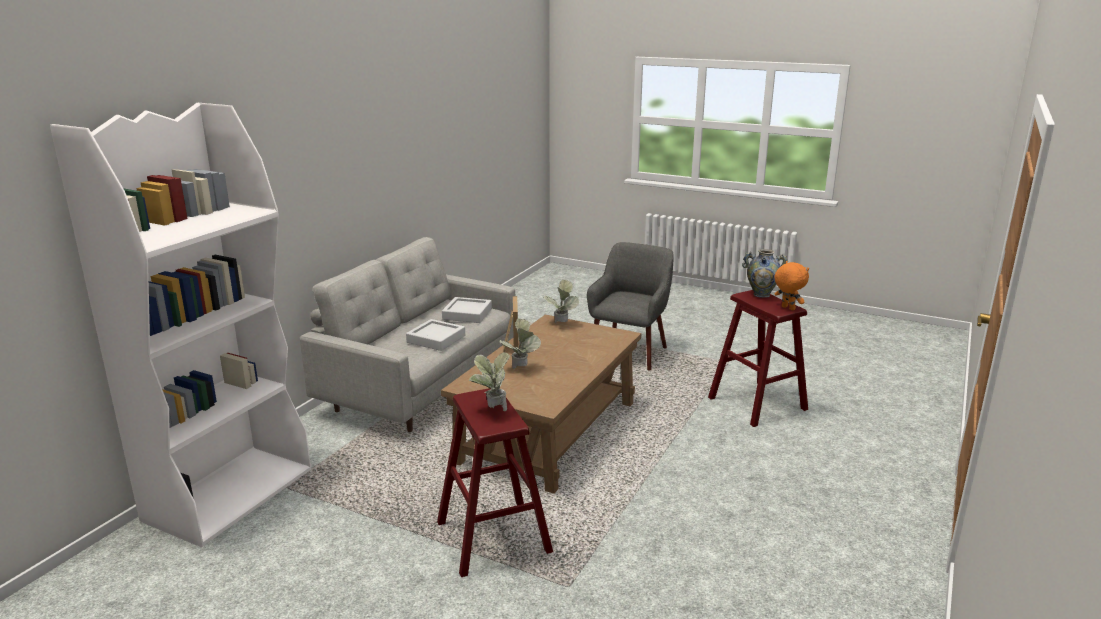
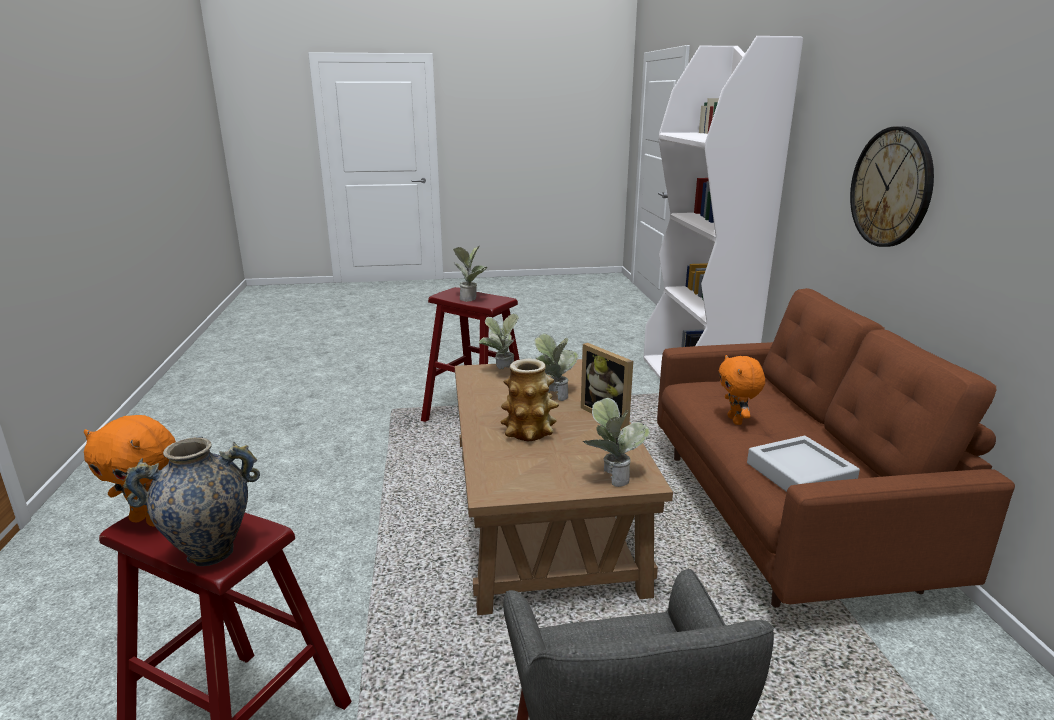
camera: 145 degrees right, 0 degrees up
grey sofa [300,237,515,432] -> brown sofa [657,288,1015,608]
grey tray [406,319,465,351] -> orange plush toy [719,355,765,425]
none -> potted plant [479,314,519,370]
none -> vase [501,359,559,441]
none -> wall clock [850,126,934,247]

